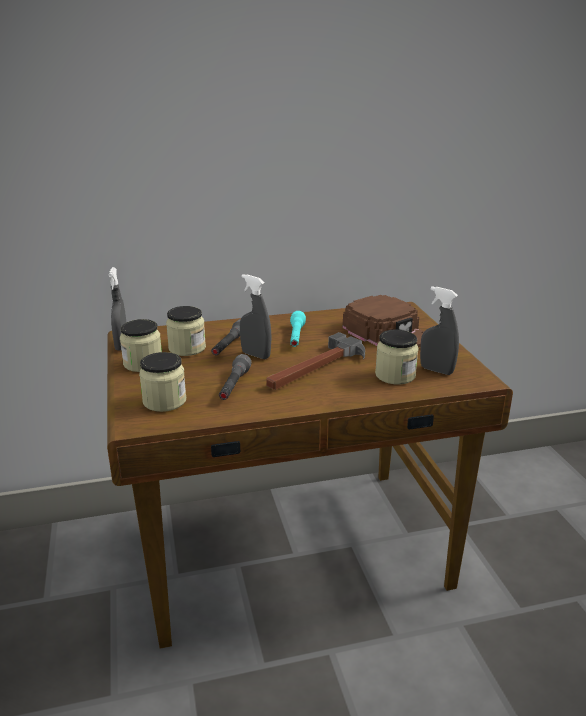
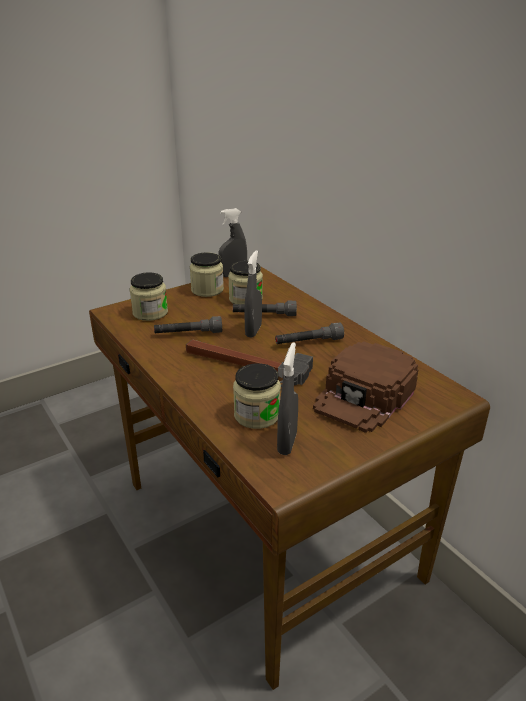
camera: 70 degrees right, 5 degrees up
turquoise flashlight [290,311,306,347] -> grey flashlight [275,323,344,344]

